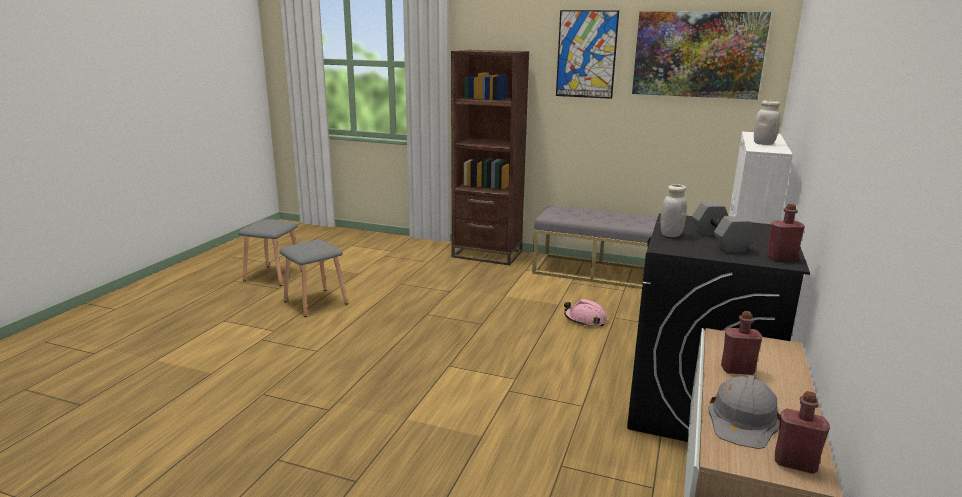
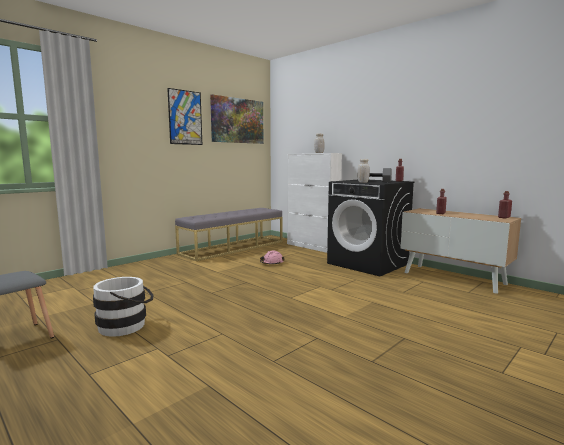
camera: 65 degrees left, 10 degrees down
grey stool [280,240,348,317] -> white bucket [93,277,154,337]
brown bookcase [451,50,529,265] -> none
grey hard hat [709,375,780,449] -> none

